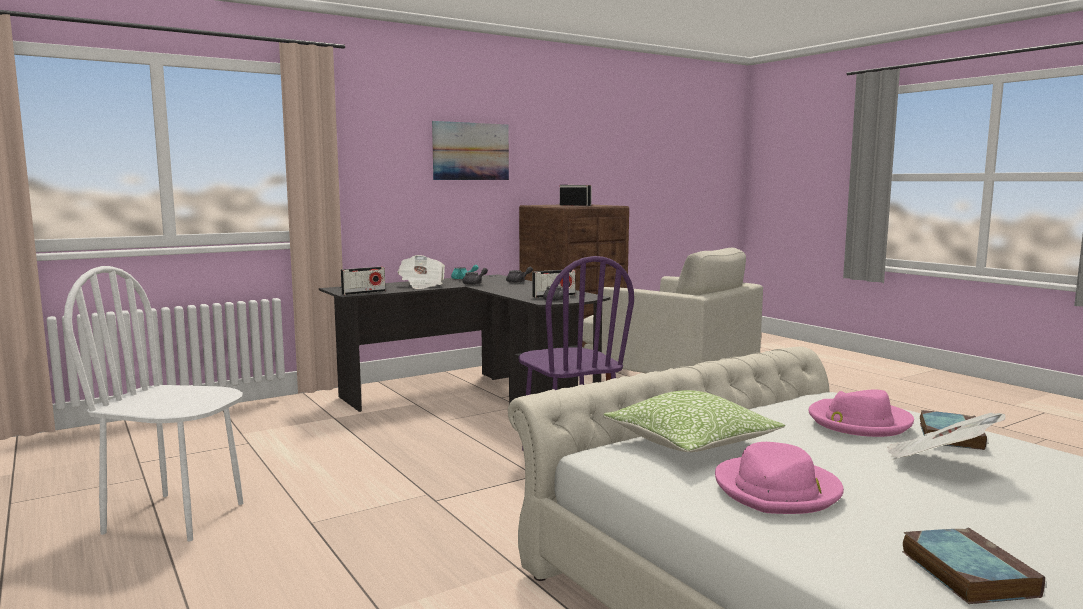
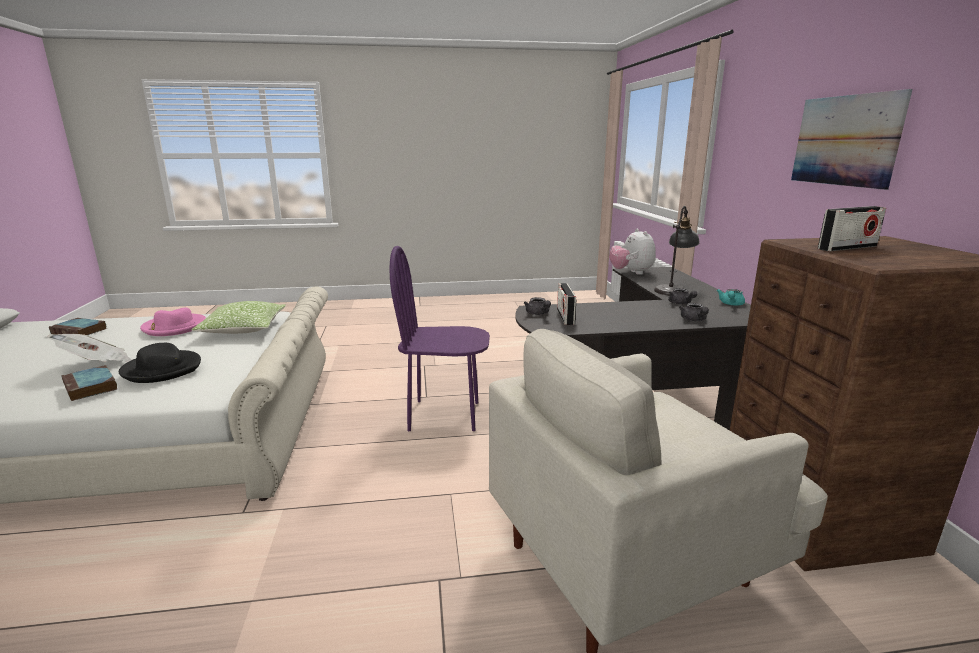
camera: 115 degrees right, 10 degrees up
white chair [64,266,243,542] -> none
radio [341,267,386,295] -> plush toy [609,228,656,275]
newspaper [398,255,445,289] -> grey table lamp [654,206,700,295]
pink hat [808,389,914,437] -> black hat [119,343,201,383]

